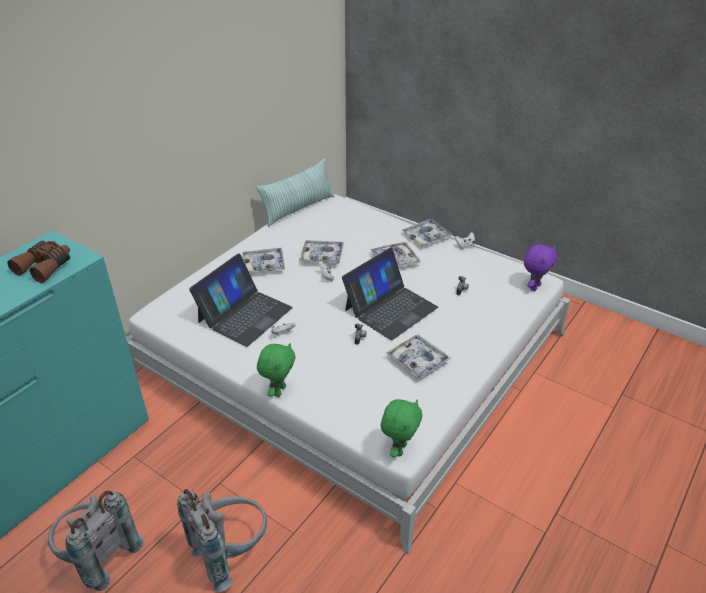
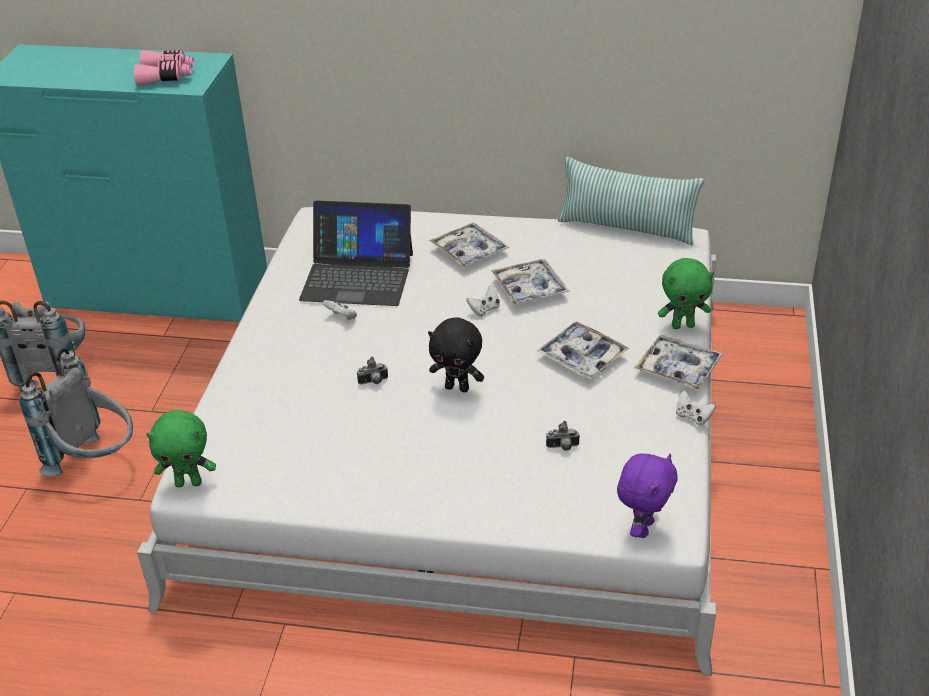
camera: 65 degrees right, 0 degrees up
brown binoculars [7,241,70,283] -> pink binoculars [134,50,194,86]
green plush toy [257,343,296,397] -> green plush toy moved to [658,258,714,329]
laptop [342,248,438,340] -> black plush toy [428,317,484,392]
tray [386,335,451,379] -> none
purple plush toy [524,244,557,291] -> purple plush toy turned 75 degrees counterclockwise [617,453,678,538]

